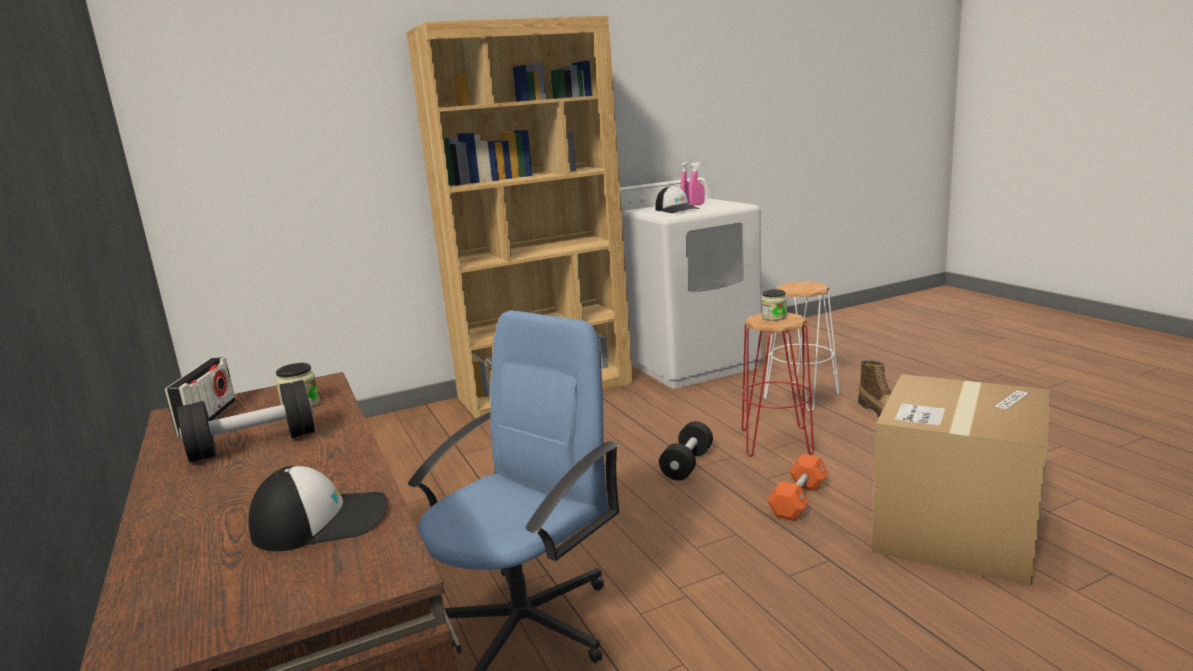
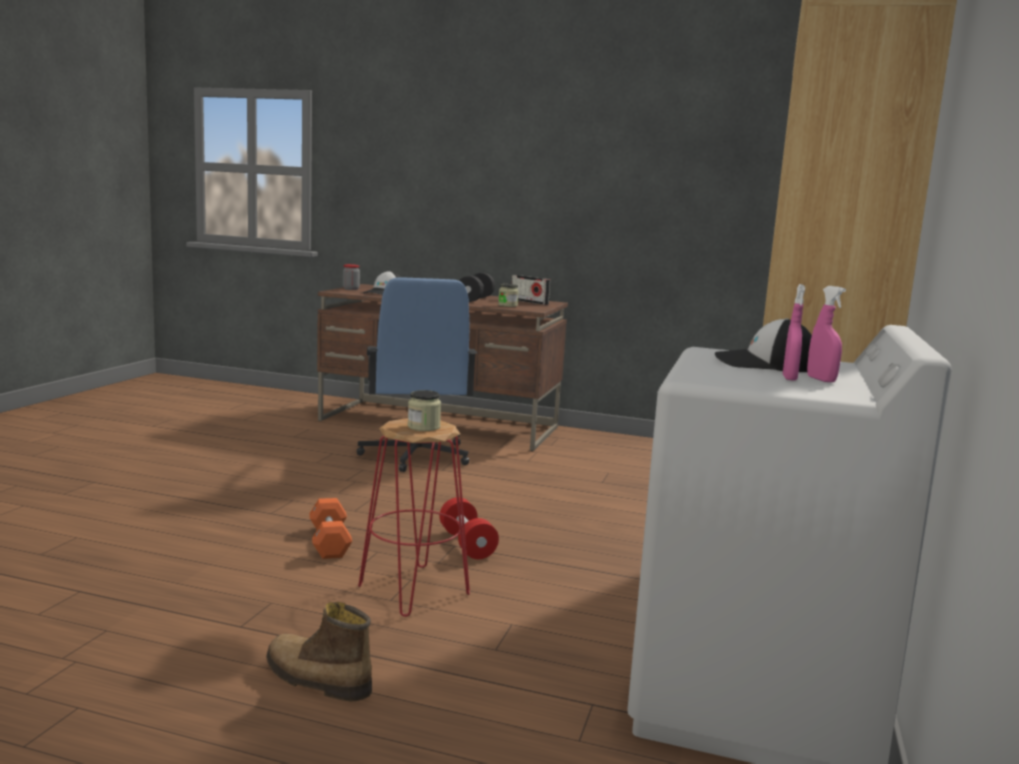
camera: 130 degrees right, 5 degrees down
black dumbbell [659,421,713,480] -> red dumbbell [439,497,499,559]
white stool [764,281,840,411] -> none
cardboard box [872,374,1049,587] -> none
none -> jar [343,264,360,290]

